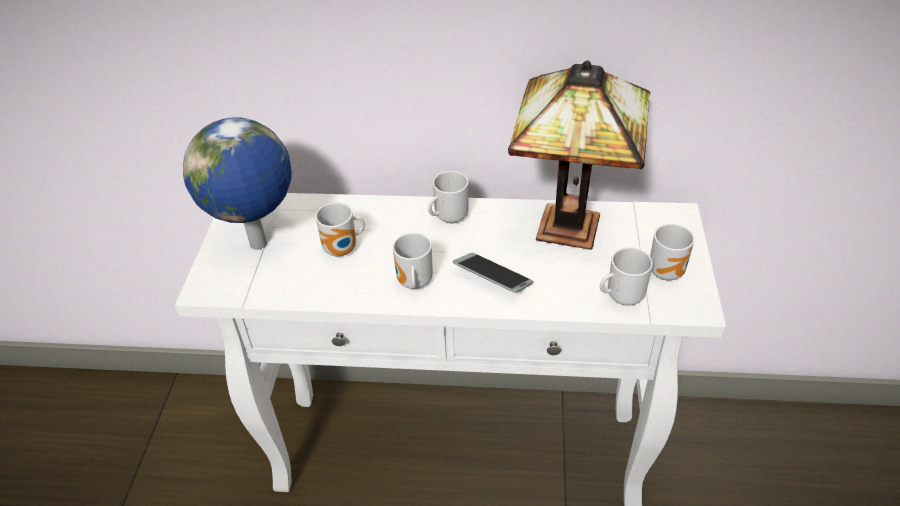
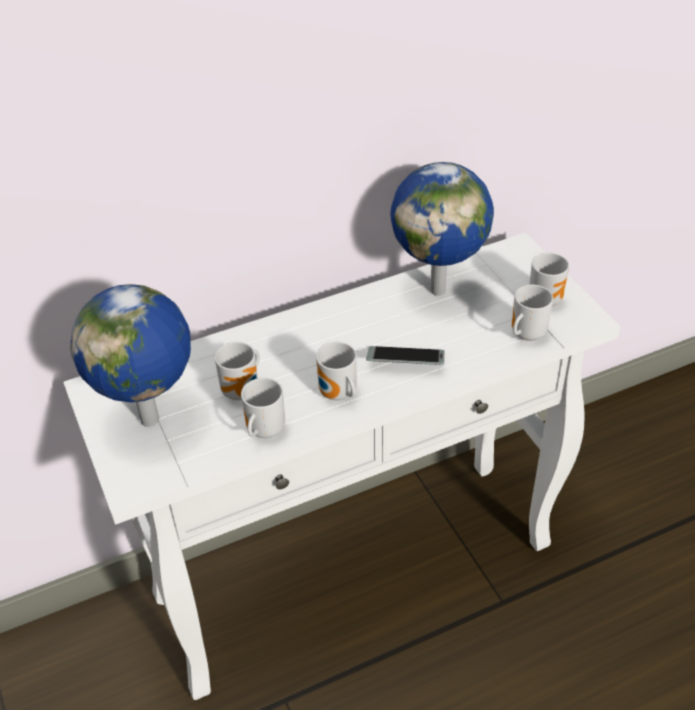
camera: 30 degrees left, 0 degrees up
mug [428,171,468,223] -> mug moved to [241,378,285,438]
table lamp [508,60,650,250] -> globe [390,162,494,296]

